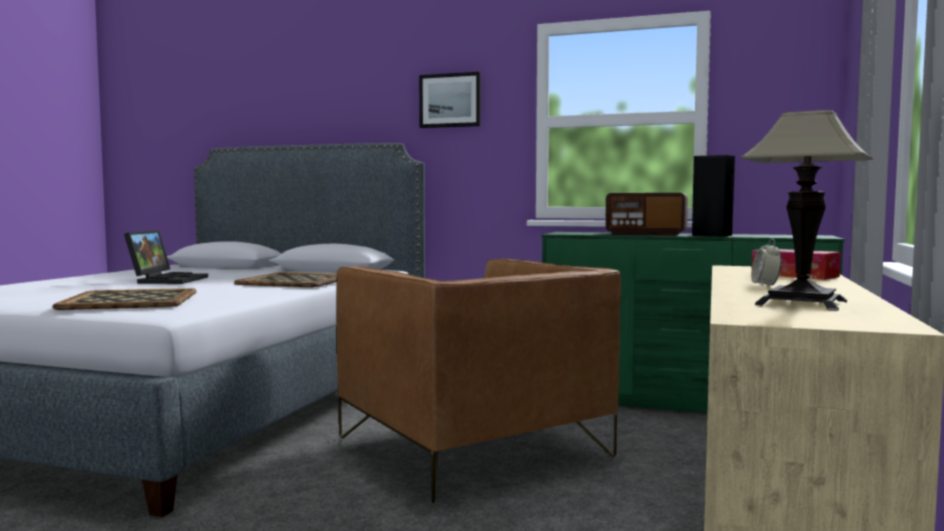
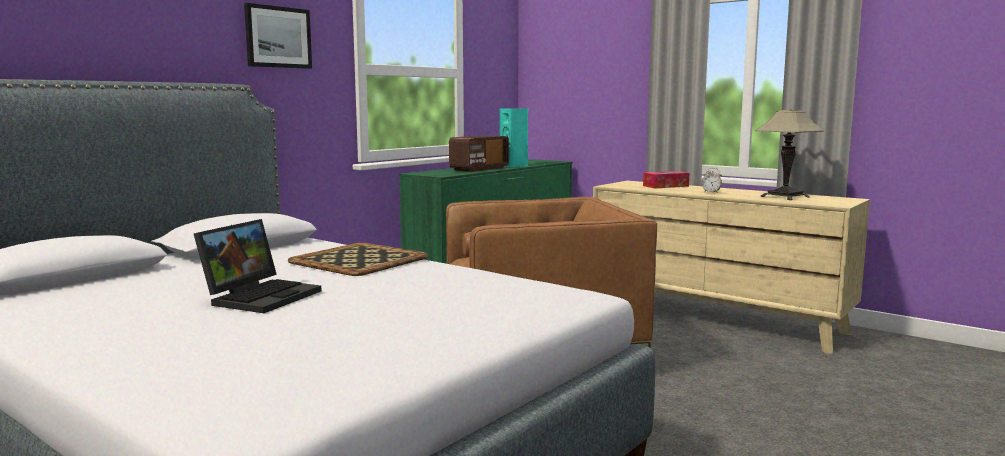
camera: 70 degrees left, 5 degrees up
tray [52,288,197,310] -> none
laptop [124,230,208,284] -> laptop turned 90 degrees clockwise [194,219,322,313]
black speaker [692,155,735,237] -> turquoise speaker [499,108,528,167]

